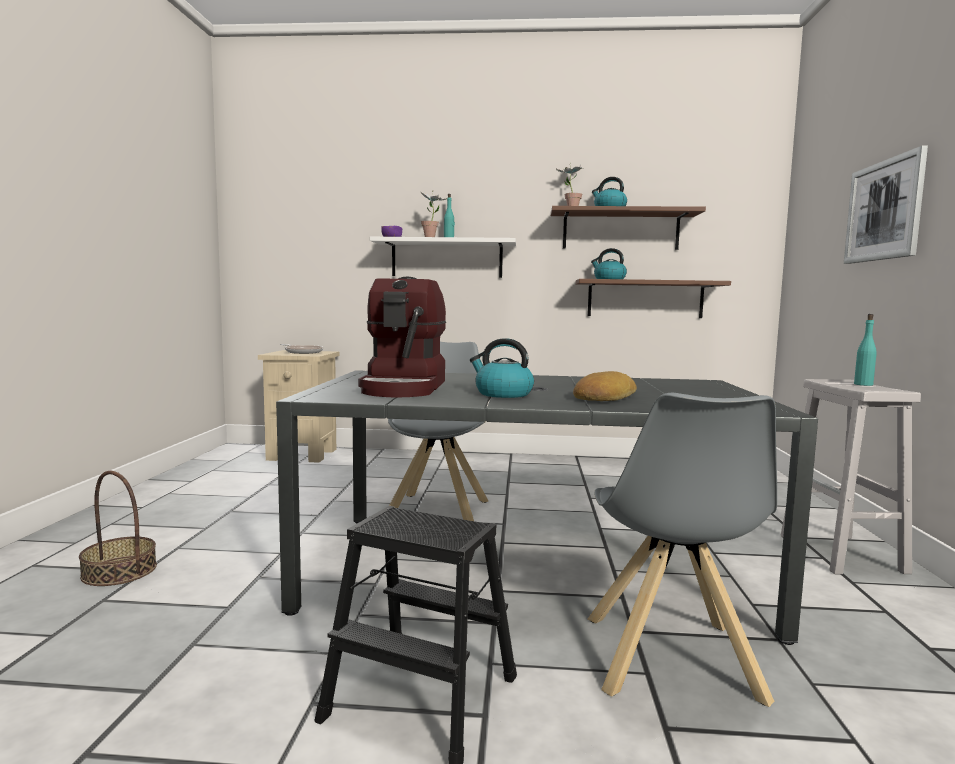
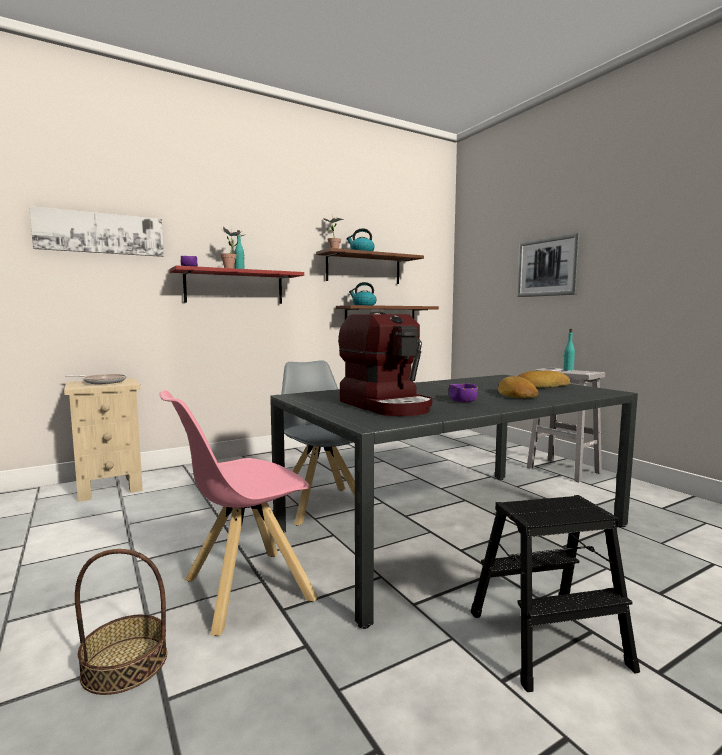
camera: 35 degrees left, 0 degrees up
white shelf [370,237,516,278] -> red shelf [169,265,304,304]
kettle [470,338,534,398] -> purple bowl [449,383,478,402]
grey chair [588,393,777,707] -> none
none -> picture [29,206,164,257]
none -> pink chair [160,390,318,636]
none -> bread [518,371,571,388]

